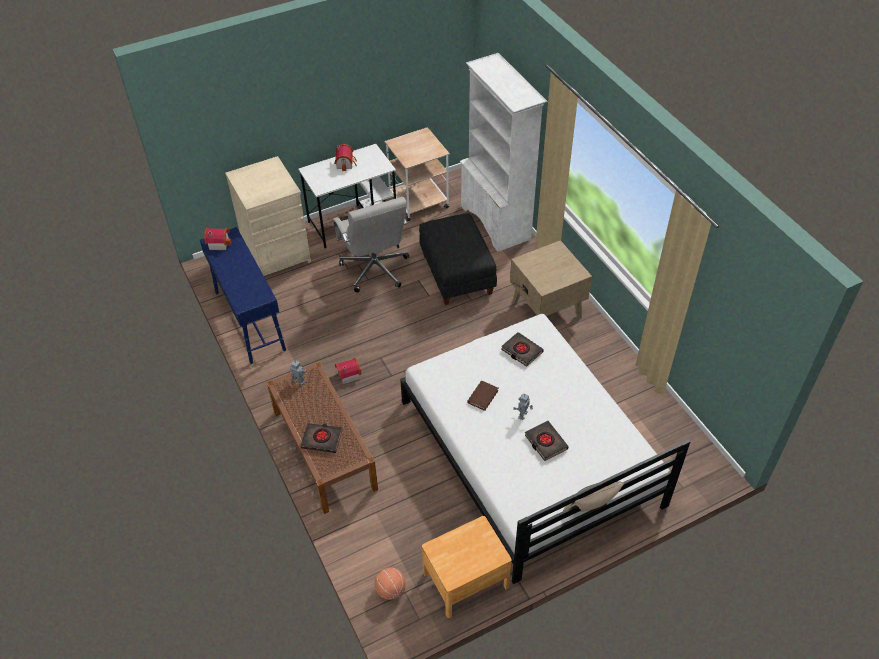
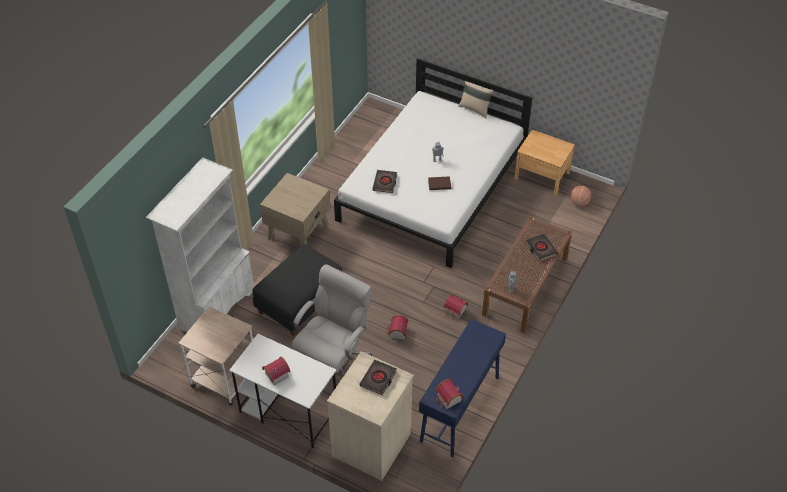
camera: 125 degrees left, 0 degrees up
black book [525,421,569,461] -> black book moved to [360,360,397,395]
none -> toy house [386,315,408,340]

